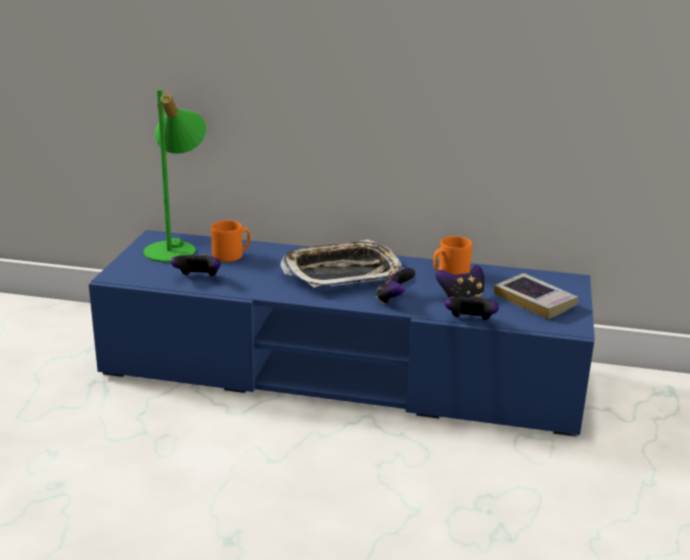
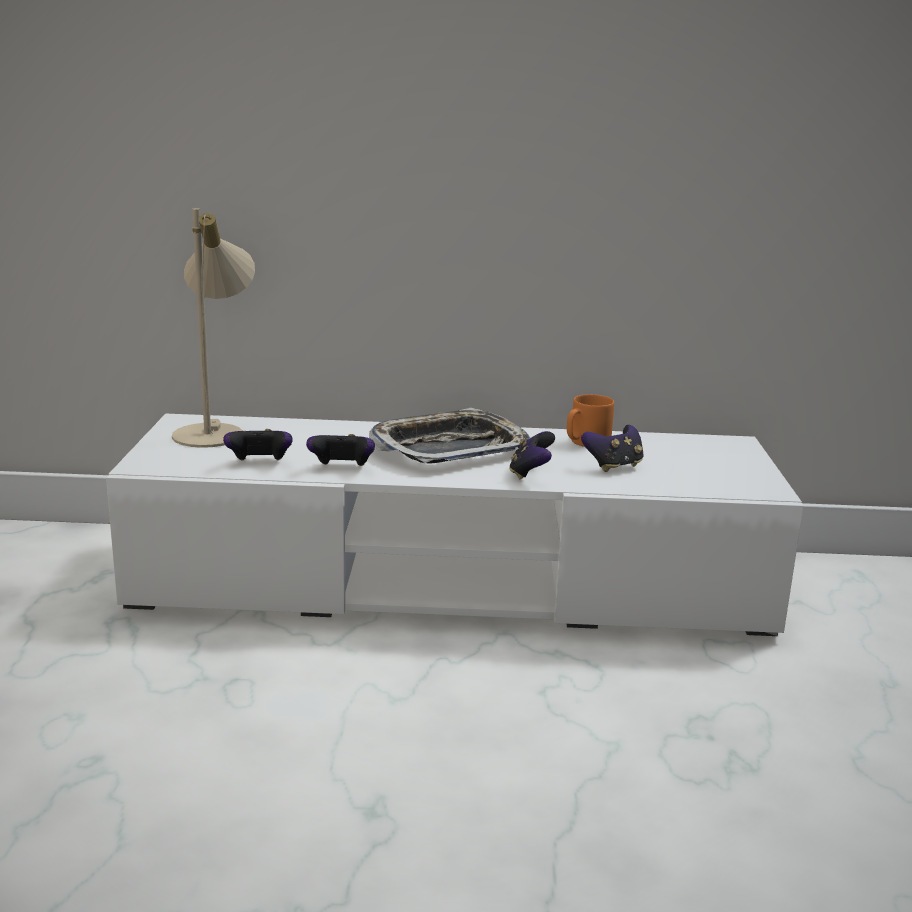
camera: 10 degrees left, 5 degrees down
blue tv stand [89,230,595,437] -> white tv stand [106,414,804,636]
green table lamp [143,89,206,262] -> beige table lamp [172,208,255,448]
orange mug [211,220,250,262] -> none
game controller [445,296,499,320] -> game controller moved to [306,434,375,466]
book [494,273,579,319] -> none

